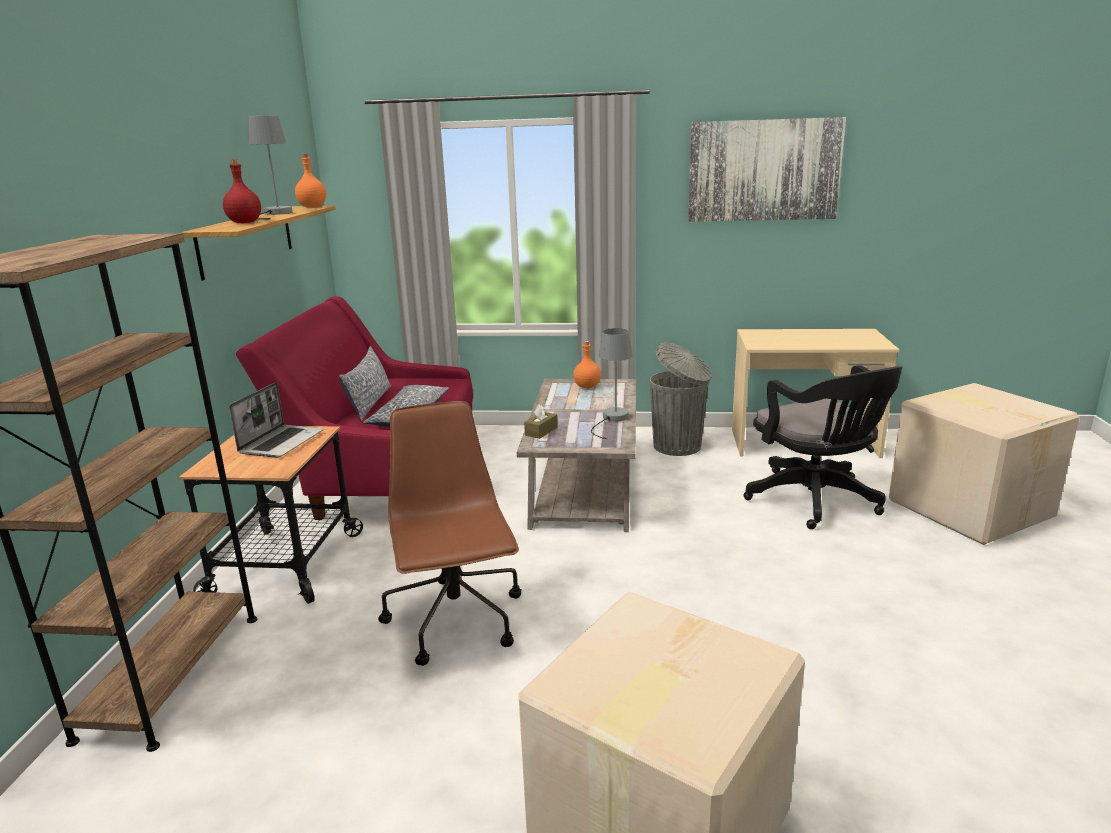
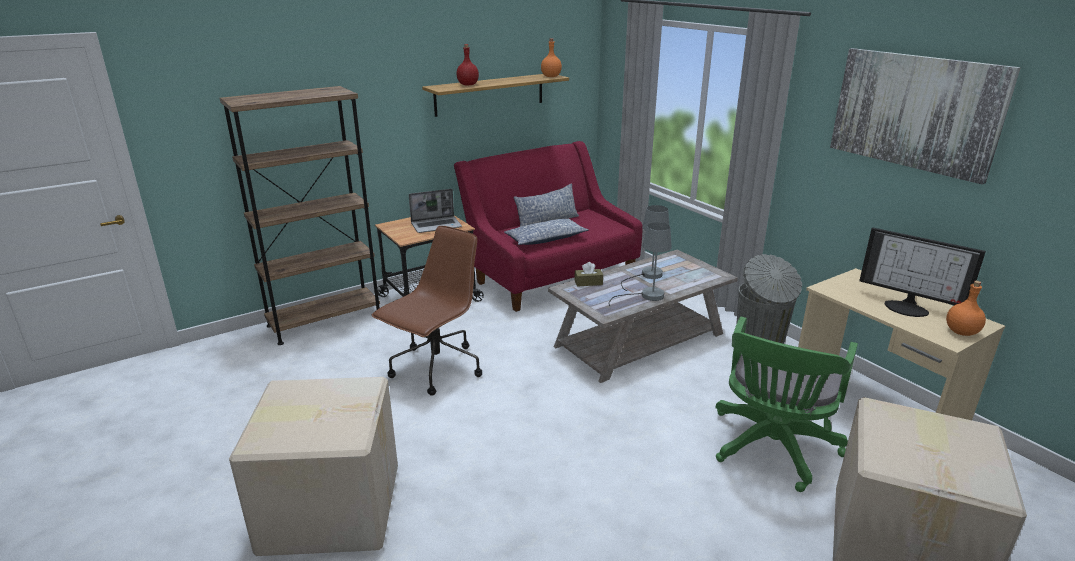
camera: 50 degrees right, 5 degrees up
grey table lamp [249,115,293,220] -> grey table lamp moved to [621,205,669,291]
orange bottle [573,341,601,388] -> orange bottle moved to [946,281,986,336]
black office chair [743,365,902,529] -> green office chair [715,316,858,492]
none -> monitor [859,228,986,317]

